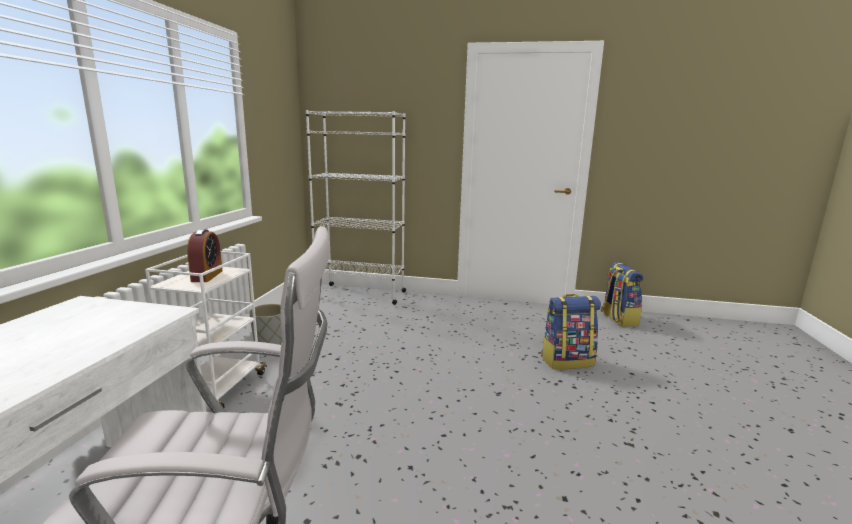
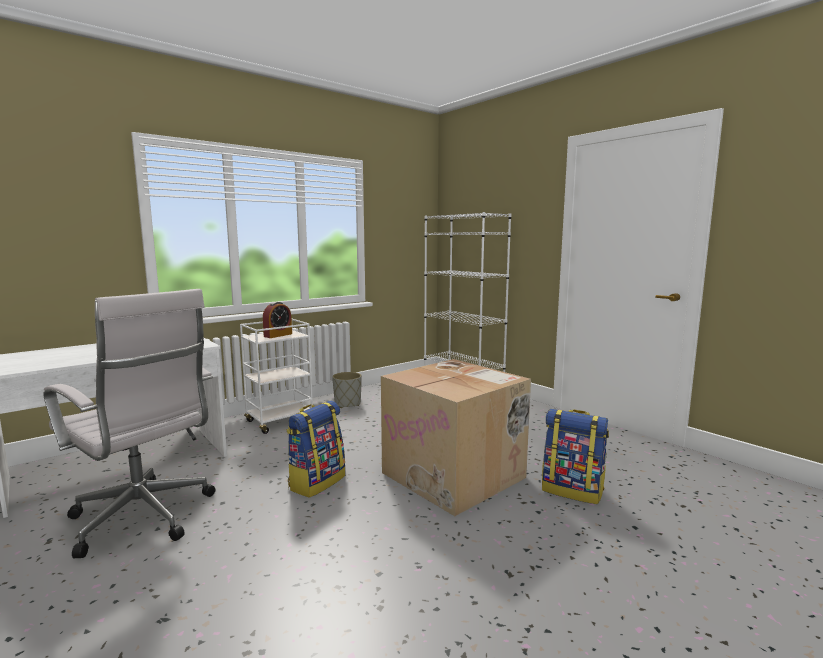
camera: 40 degrees right, 5 degrees down
backpack [601,262,643,327] -> backpack moved to [287,401,345,498]
none -> cardboard box [381,359,531,516]

